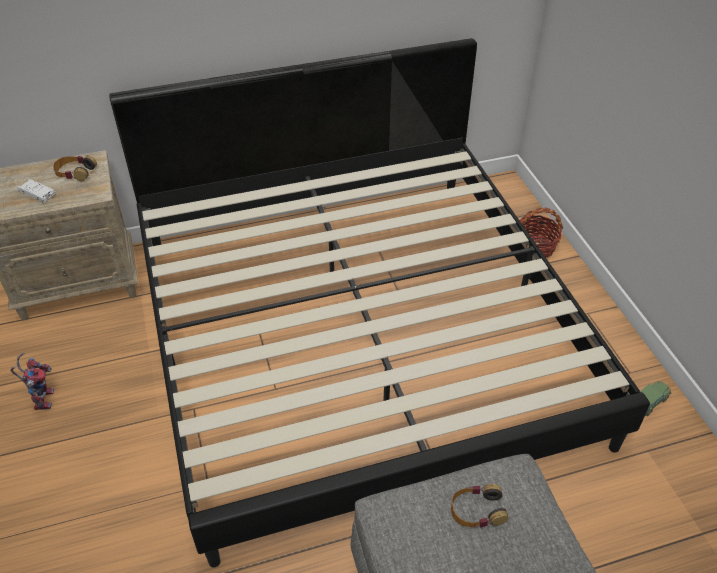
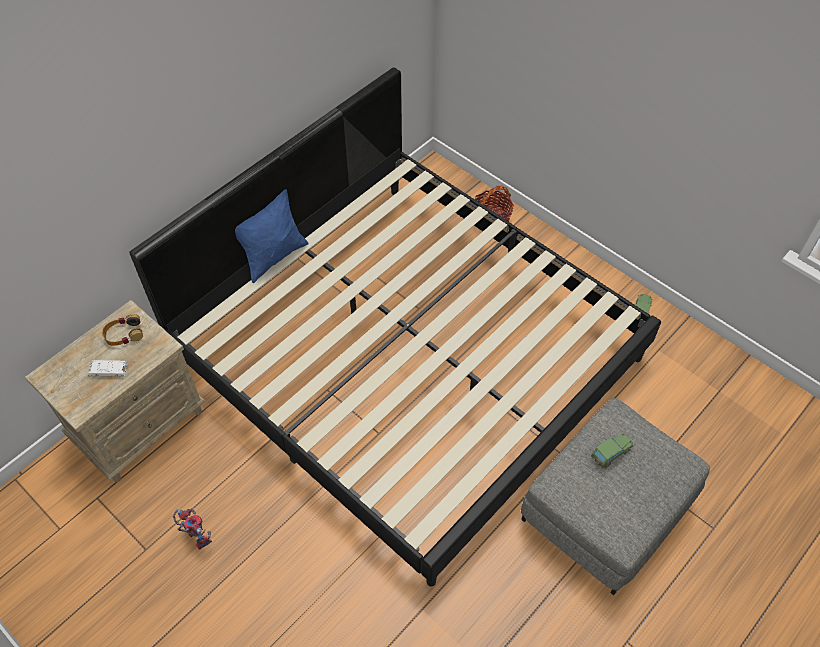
camera: 30 degrees left, 10 degrees up
headphones [451,484,508,528] -> toy car [591,434,633,468]
none -> blue pillow [235,189,308,283]

